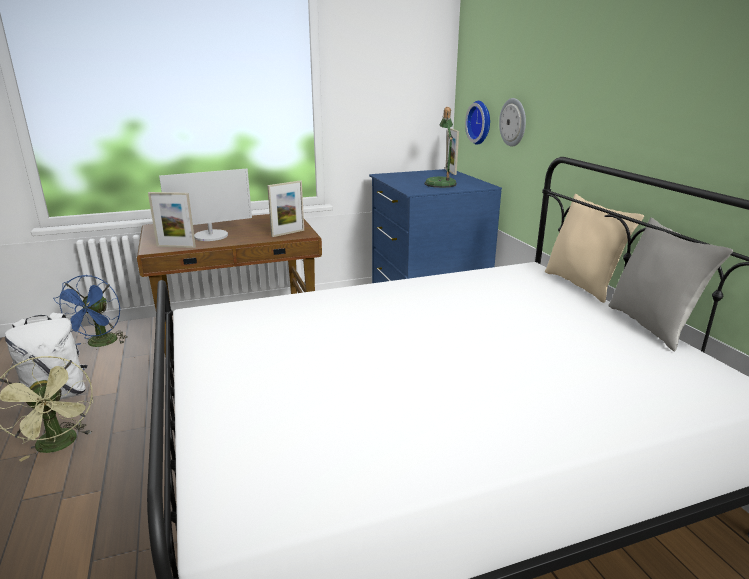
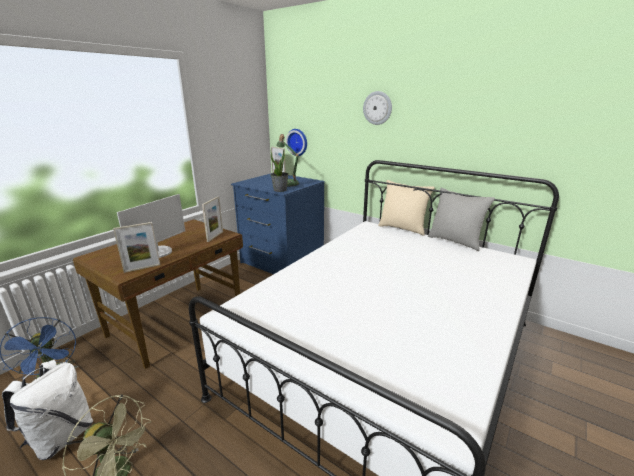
camera: 35 degrees left, 0 degrees up
wall clock [499,98,526,147] -> wall clock moved to [363,91,392,125]
none -> potted plant [270,149,289,192]

